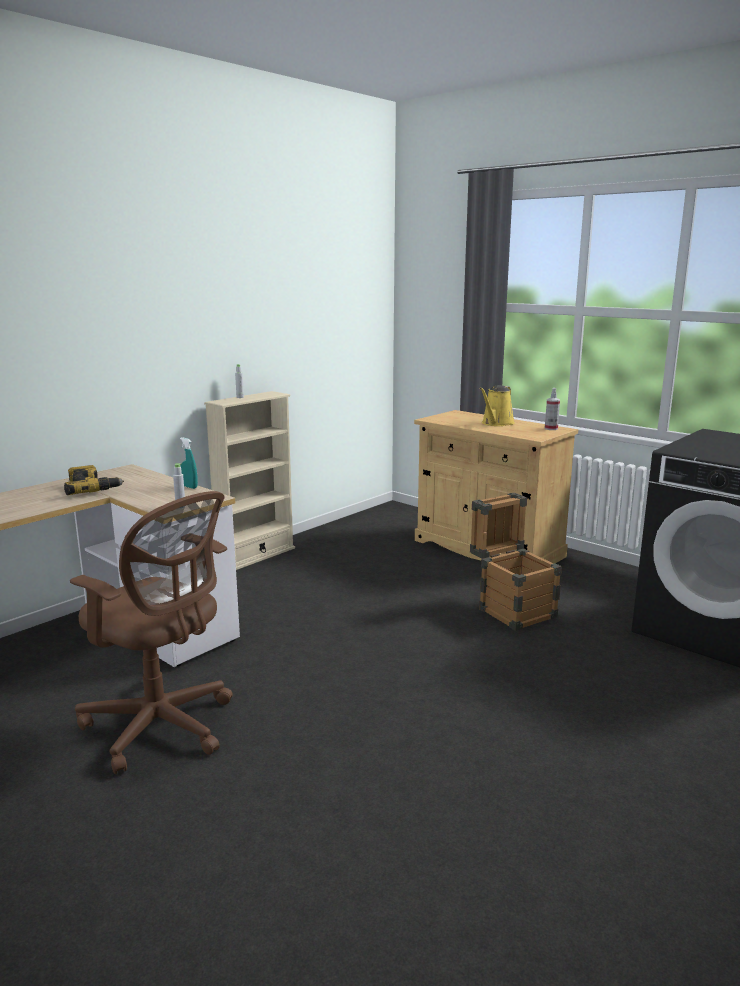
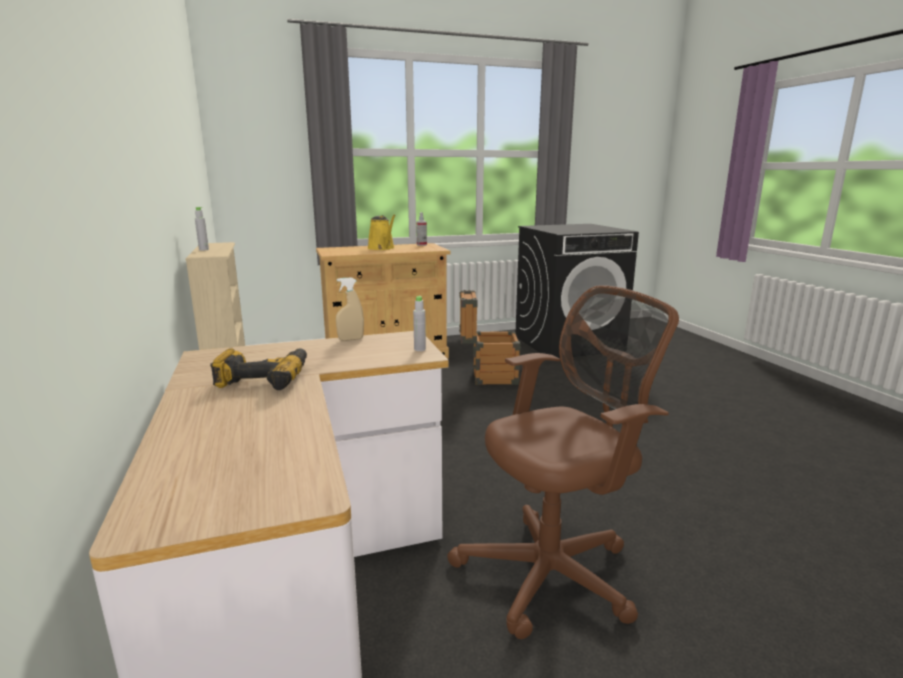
camera: 60 degrees left, 0 degrees up
turquoise spray bottle [180,437,198,489] -> beige spray bottle [336,278,364,340]

